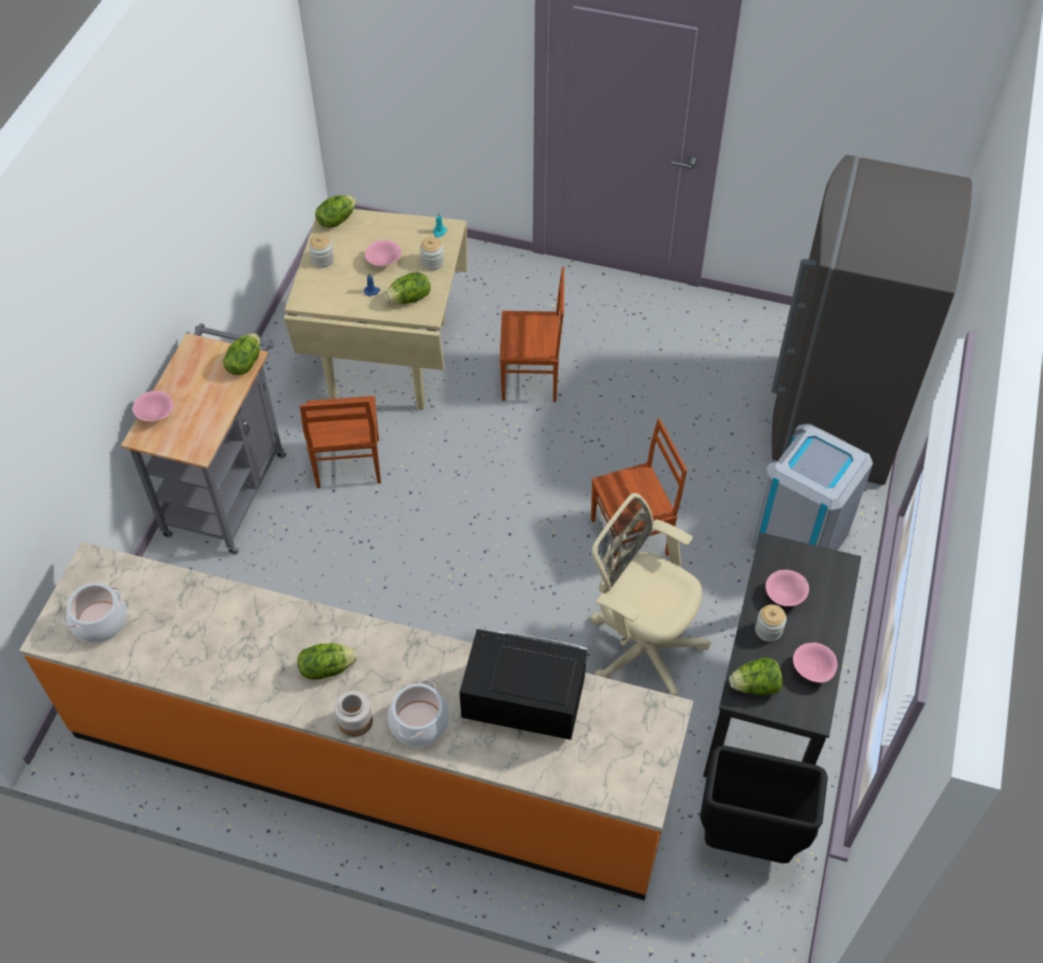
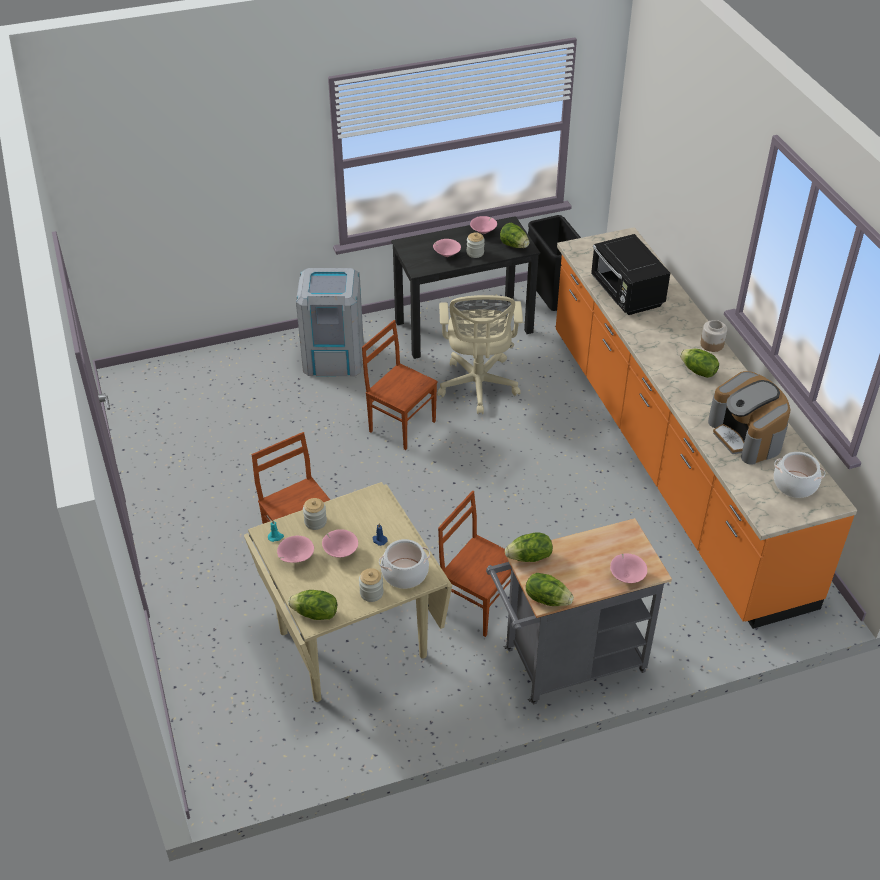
camera: 125 degrees left, 10 degrees down
brown chair [300,396,381,488] -> brown chair turned 105 degrees counterclockwise [438,491,511,637]
lettuce [384,272,431,304] -> lettuce moved to [526,573,574,606]
cooking pot [388,680,449,747] -> cooking pot moved to [379,539,430,589]
grey fridge [771,155,972,485] -> none
none -> pink bowl [277,536,314,563]
none -> coffee machine [708,371,790,465]

